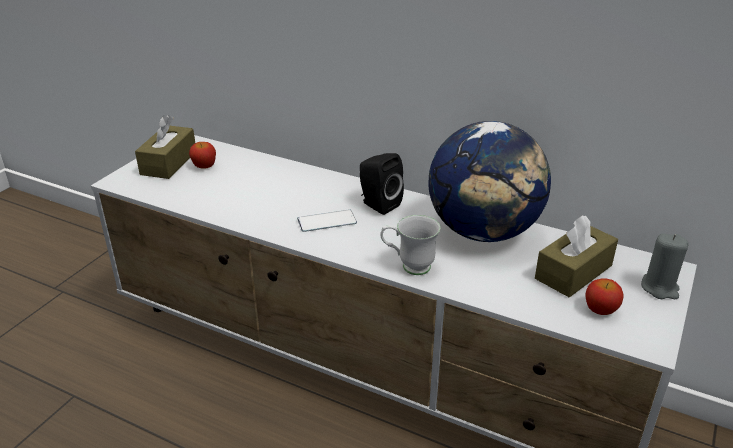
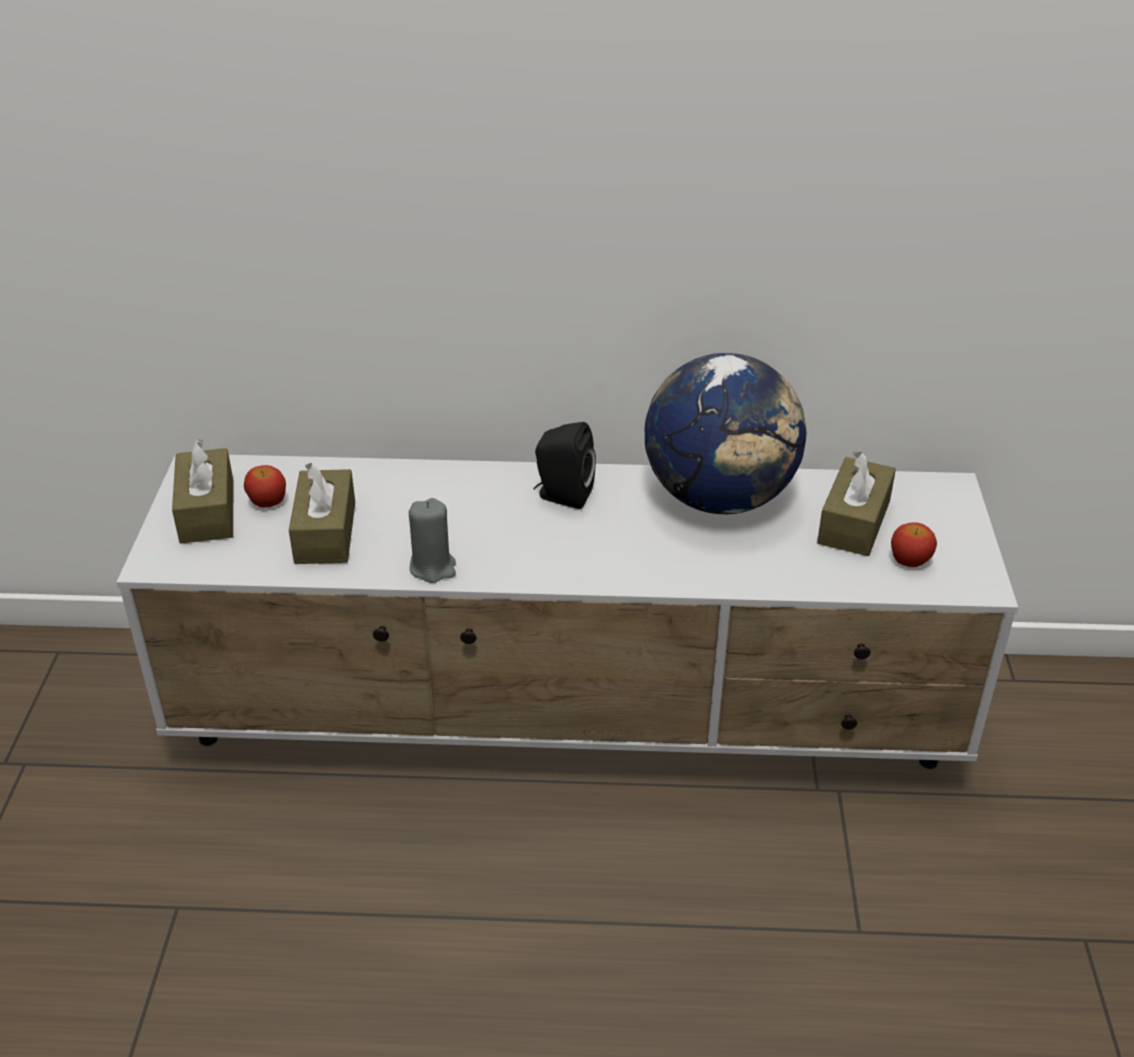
camera: 25 degrees left, 5 degrees up
phone [297,210,357,232] -> none
white mug [380,215,441,275] -> none
grey candle [641,234,689,299] -> grey candle moved to [409,498,456,583]
none -> brown tissue box [289,462,355,564]

